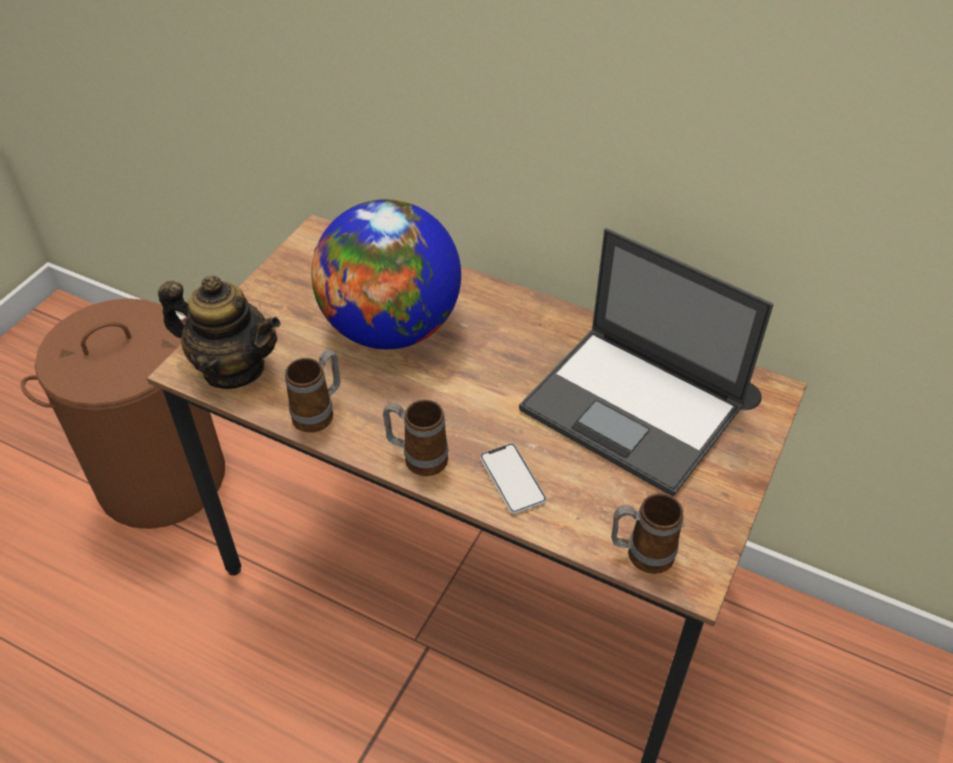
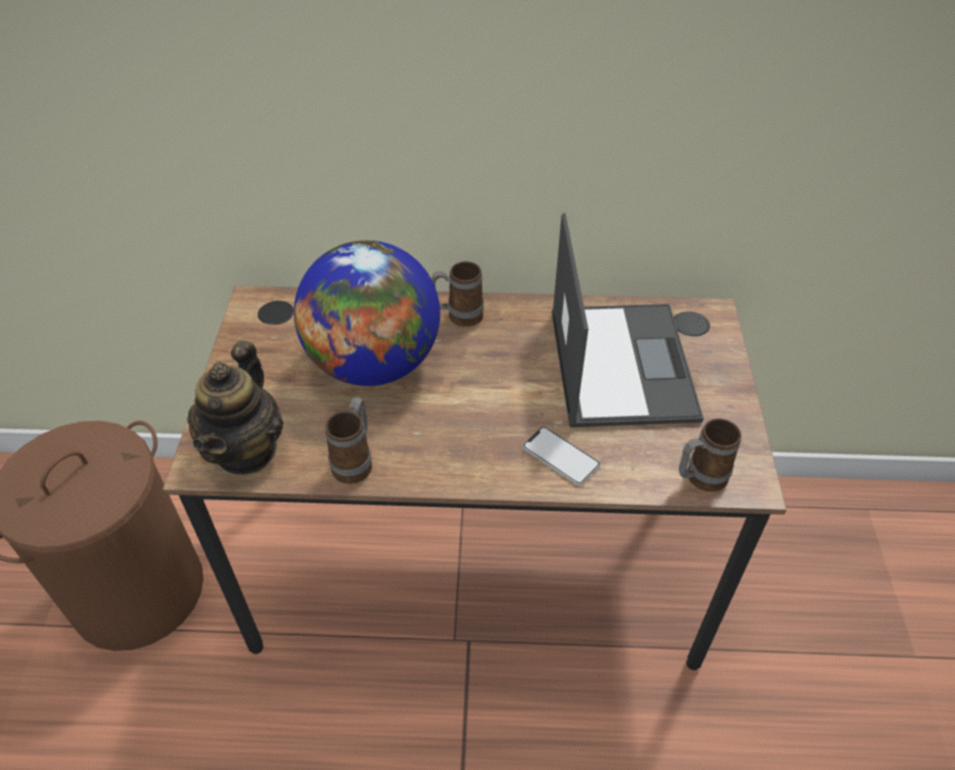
camera: 25 degrees left, 0 degrees up
teapot [158,275,281,389] -> teapot turned 105 degrees clockwise [187,341,283,475]
mug [383,400,448,476] -> mug moved to [431,261,484,327]
laptop [519,228,774,497] -> laptop turned 105 degrees counterclockwise [552,213,704,427]

